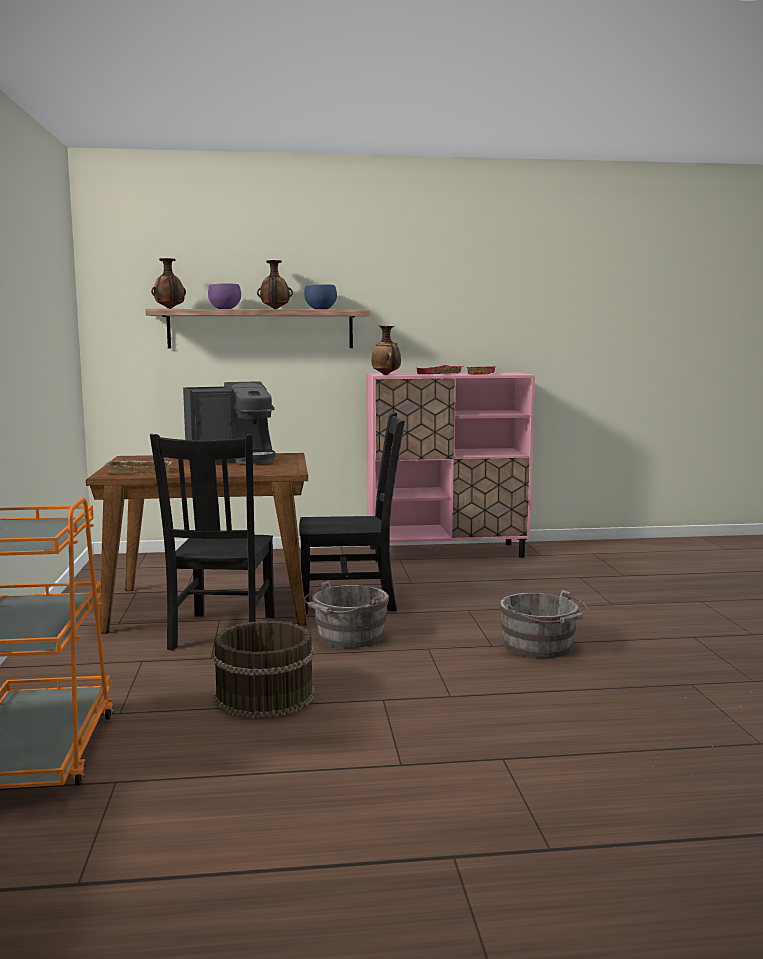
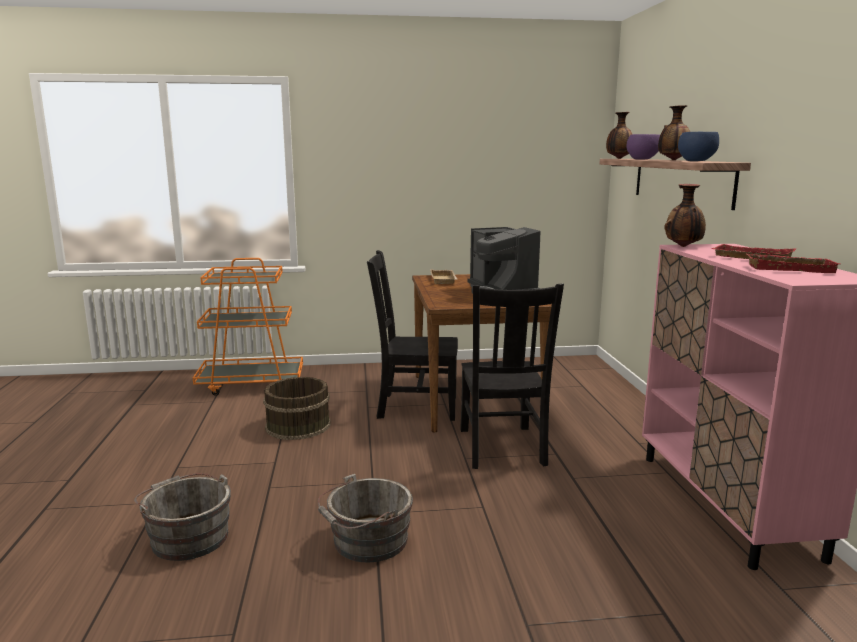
camera: 90 degrees right, 5 degrees up
grey bucket [304,581,389,648] -> grey bucket moved to [134,473,231,561]

